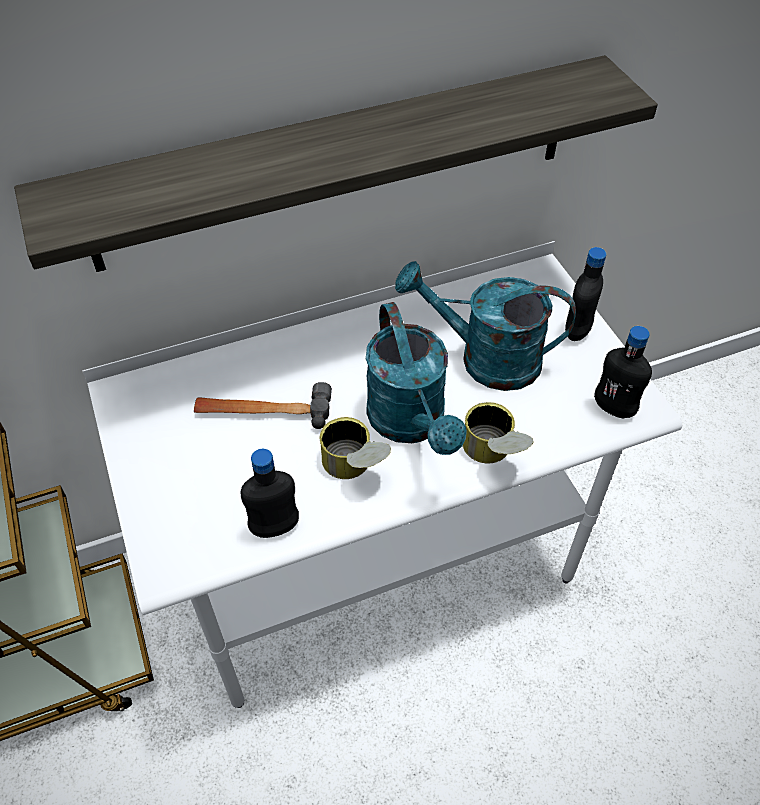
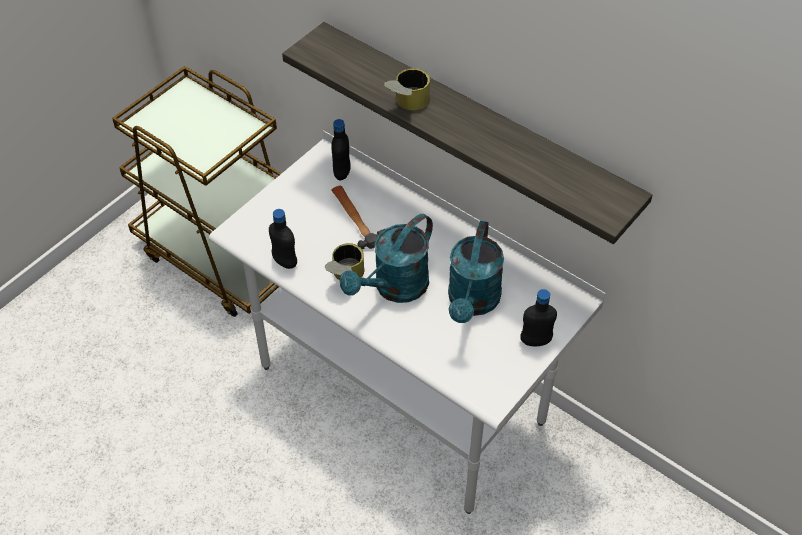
camera: 60 degrees right, 0 degrees up
turquoise watering can [395,261,576,391] -> turquoise watering can turned 150 degrees counterclockwise [448,221,504,323]
can [463,402,534,464] -> can moved to [384,68,430,110]
black bottle [594,326,652,419] -> black bottle moved to [331,119,350,180]

